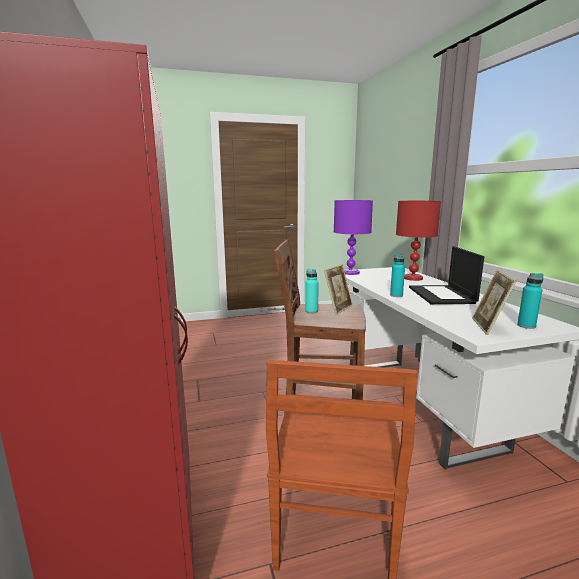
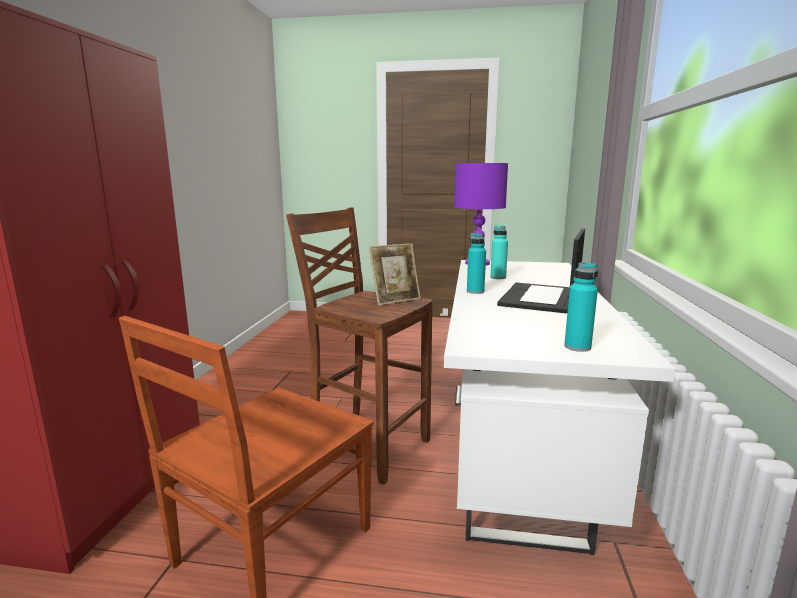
camera: 25 degrees right, 0 degrees up
turquoise bottle [305,269,319,314] -> turquoise bottle moved to [490,225,508,279]
red table lamp [396,201,441,281] -> none
picture frame [472,270,516,335] -> none

